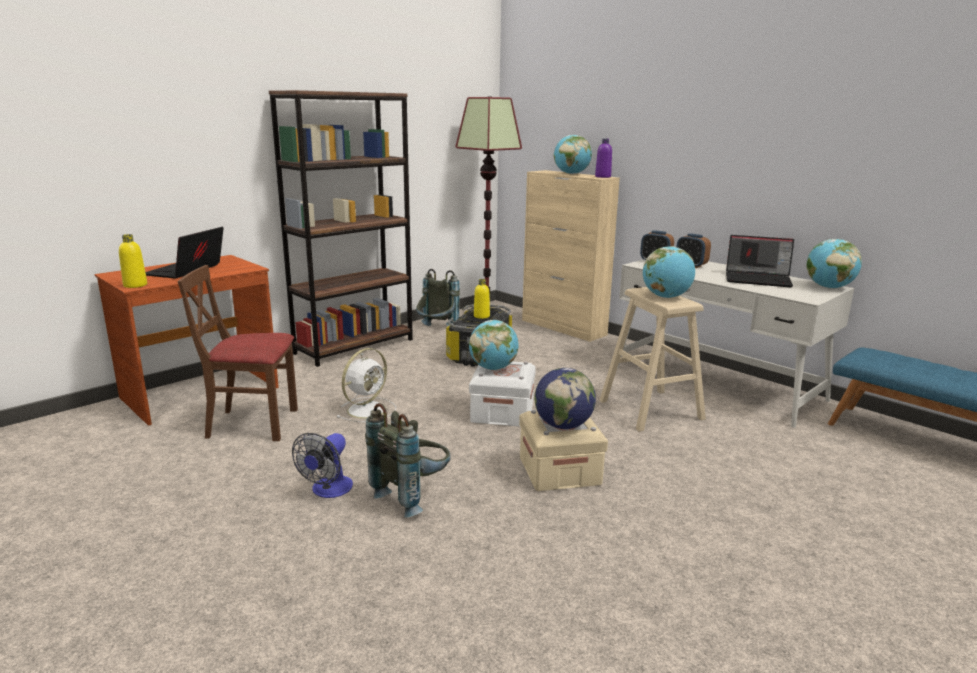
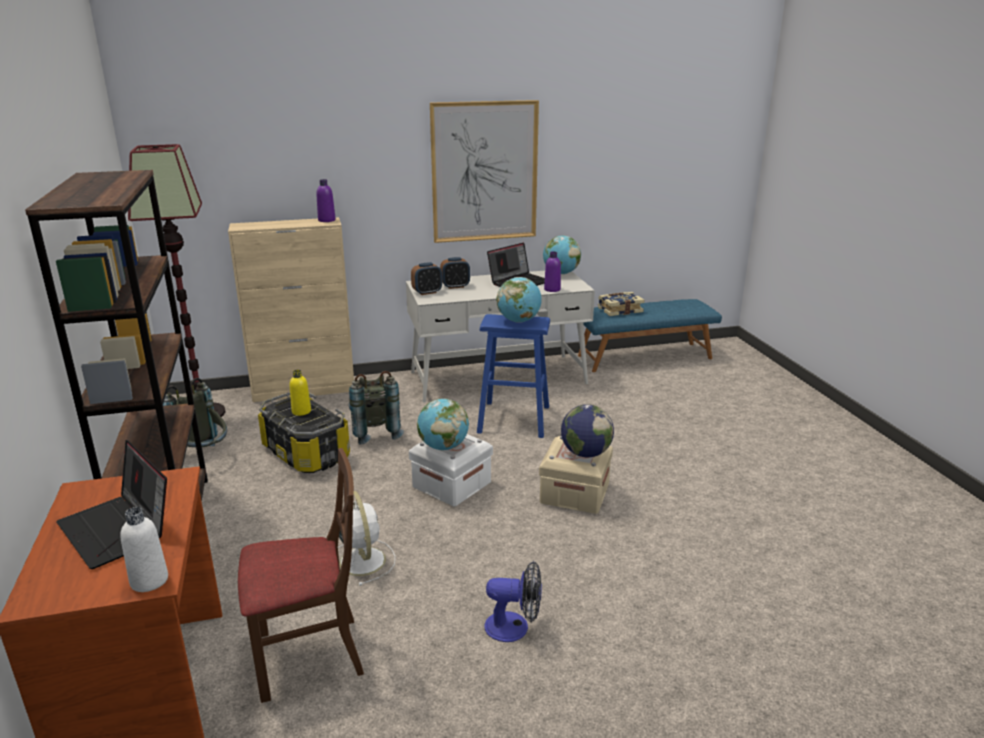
camera: 60 degrees left, 5 degrees up
yellow bottle [119,234,147,288] -> white bottle [120,507,168,592]
brown chair [178,265,298,441] -> brown chair turned 135 degrees counterclockwise [238,448,364,703]
fan [292,433,353,498] -> fan turned 45 degrees counterclockwise [484,561,542,642]
grey backpack [365,403,451,518] -> grey backpack moved to [349,371,404,445]
globe [554,135,592,174] -> none
beige stool [599,287,706,432] -> blue stool [477,314,550,438]
none -> picture [430,100,539,243]
none -> purple bottle [544,252,561,292]
none -> book [598,292,644,316]

